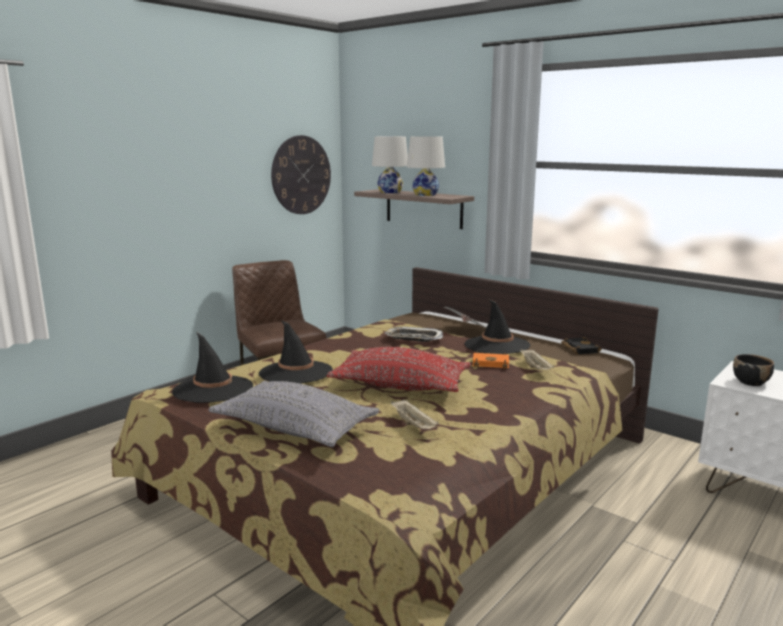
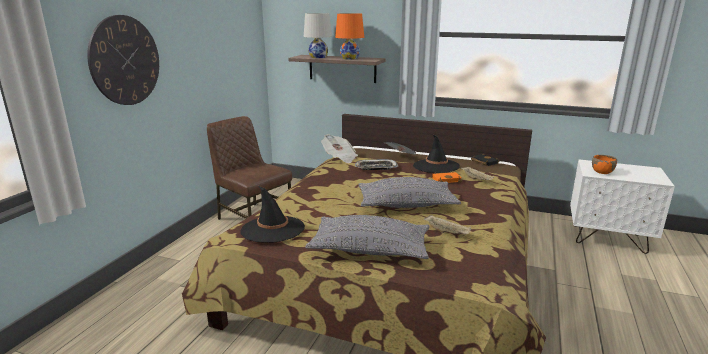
camera: 20 degrees left, 5 degrees up
black hat [259,320,333,384] -> none
wall clock [271,135,331,214] -> wall clock moved to [87,15,159,105]
red pillow [327,347,471,392] -> grey pillow [358,177,461,208]
white table lamp [407,137,445,196] -> orange table lamp [335,13,364,60]
black bowl [733,354,774,386] -> orange bowl [592,155,617,174]
none -> newspaper [321,135,358,163]

